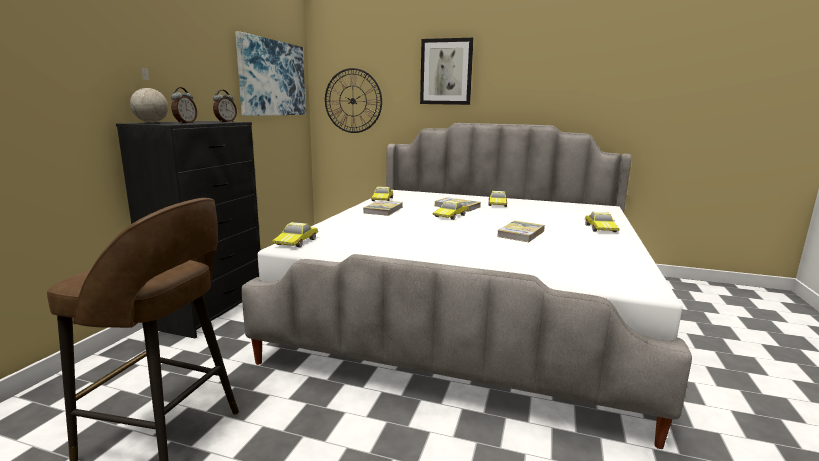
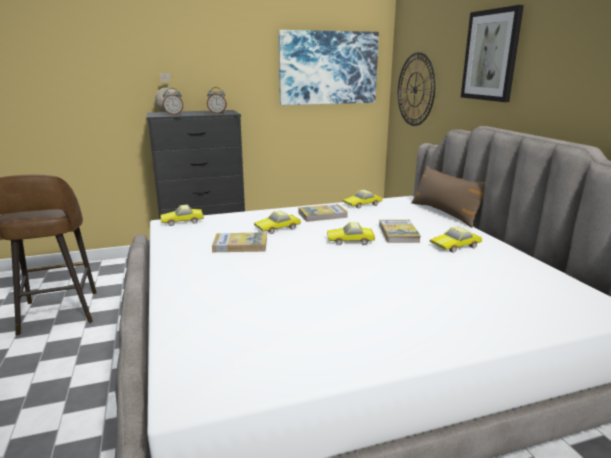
camera: 55 degrees right, 5 degrees up
book [497,221,545,242] -> book moved to [212,232,267,252]
toy car [585,212,620,232] -> toy car moved to [254,210,301,234]
none -> brown pillow [411,166,485,228]

